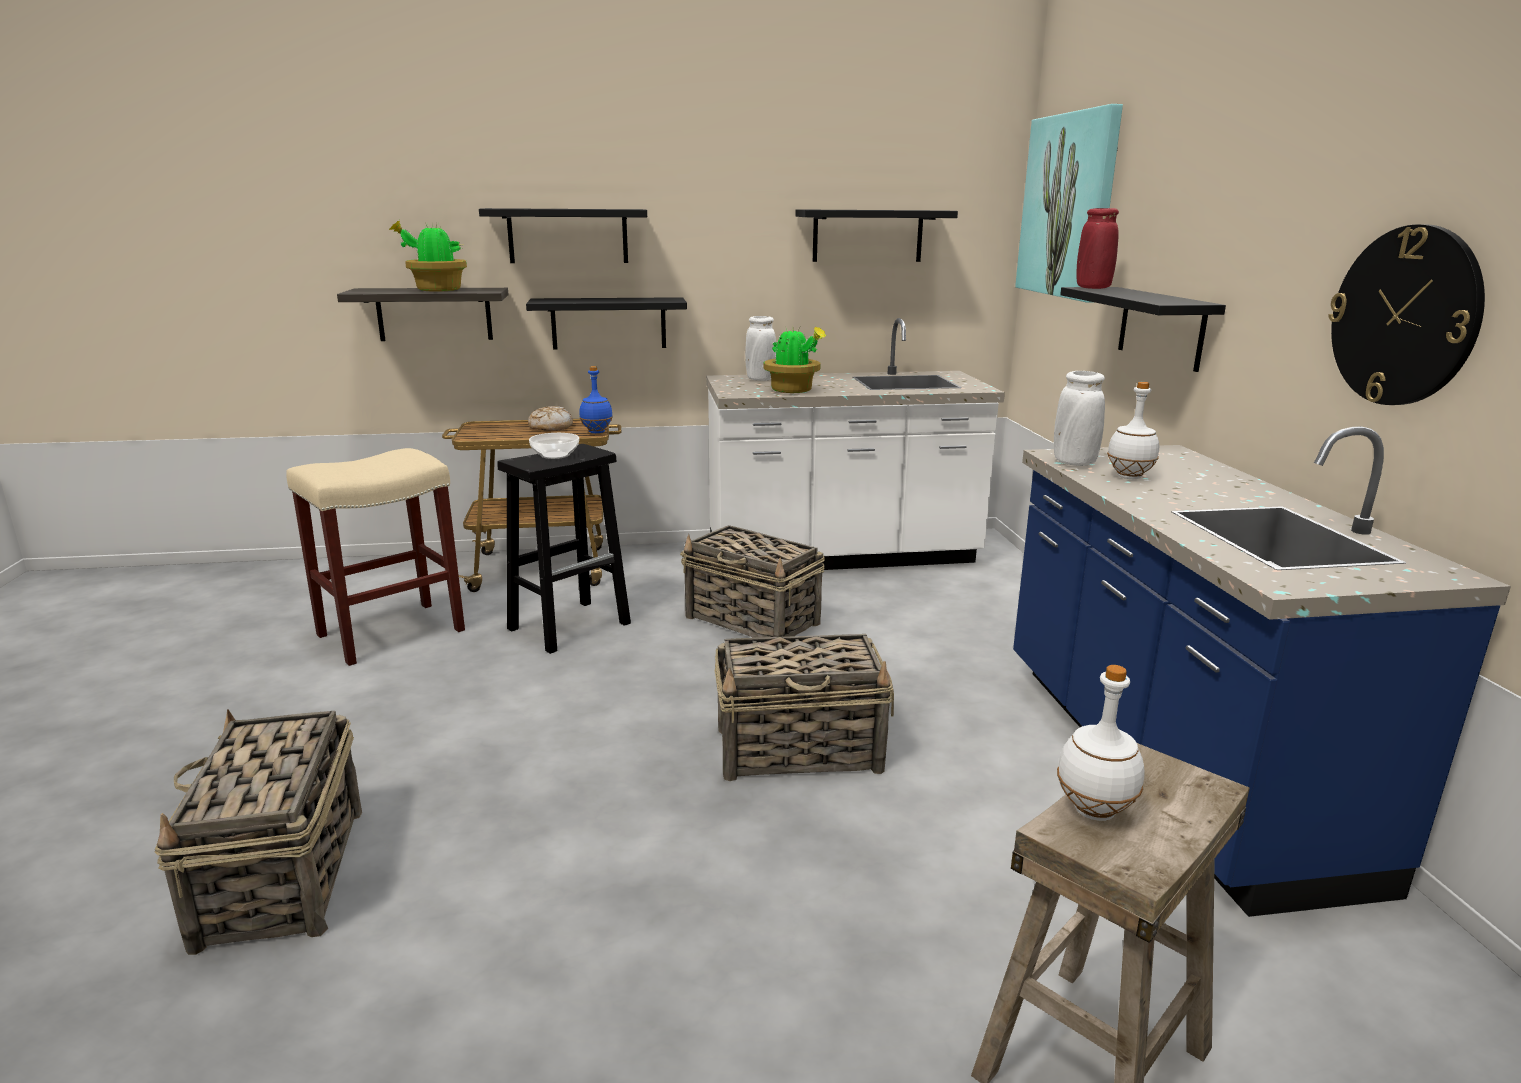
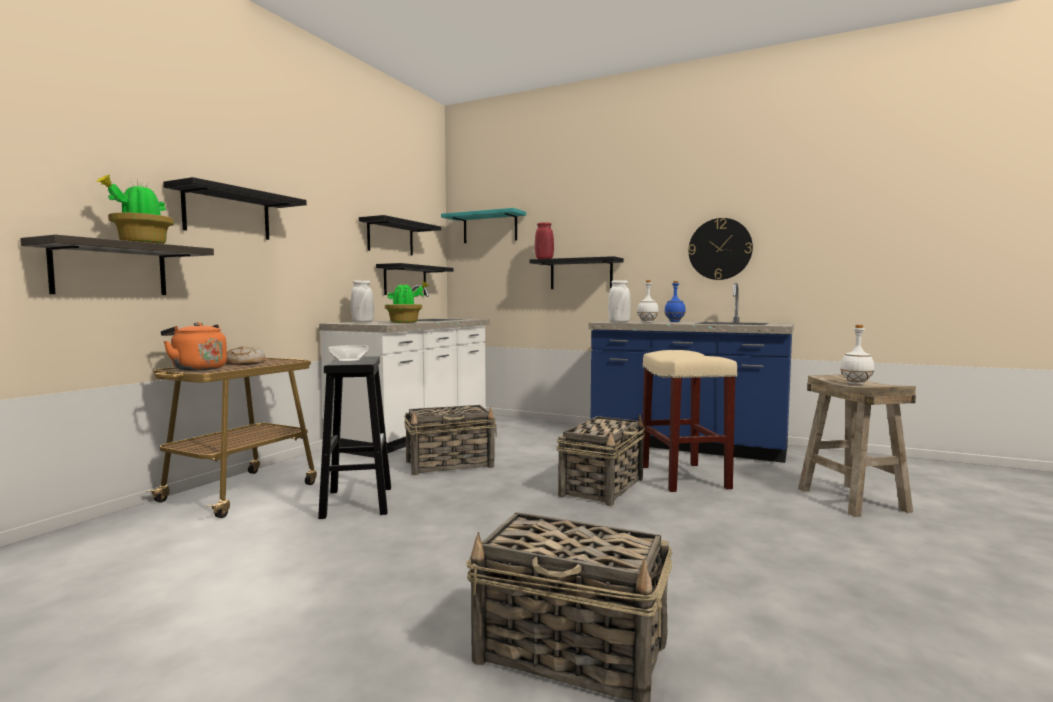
camera: 55 degrees left, 15 degrees down
beige stool [286,448,465,666] -> beige stool moved to [643,350,737,492]
black shelf [526,297,687,350] -> black shelf moved to [376,263,454,295]
blue bottle [579,366,613,433] -> blue bottle moved to [665,281,686,322]
picture [1015,104,1123,303] -> turquoise shelf [441,208,526,243]
none -> orange kettle [161,322,227,371]

